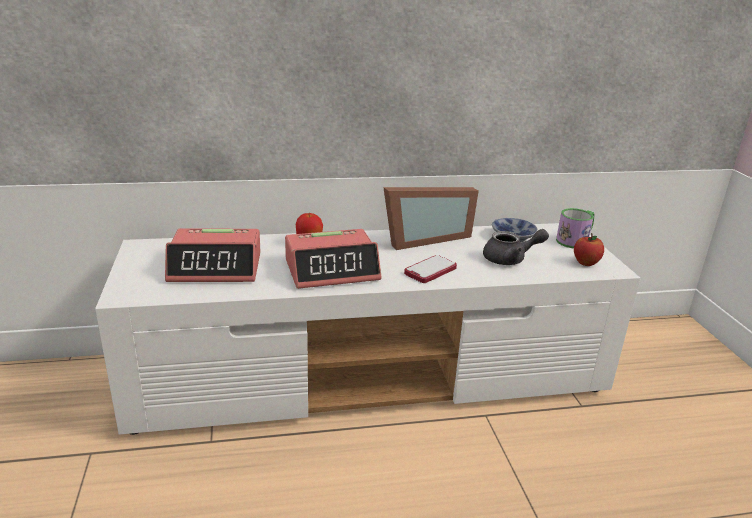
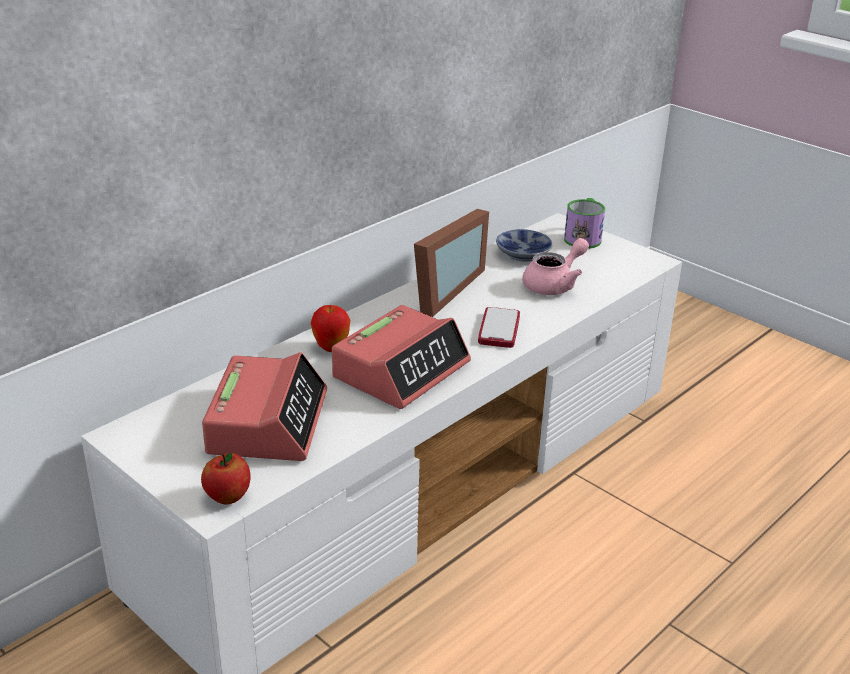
camera: 35 degrees left, 5 degrees up
alarm clock [165,228,261,282] -> alarm clock turned 45 degrees counterclockwise [202,352,327,461]
grey teapot [483,229,549,265] -> pink teapot [522,238,589,295]
apple [574,233,604,266] -> apple moved to [201,453,251,504]

